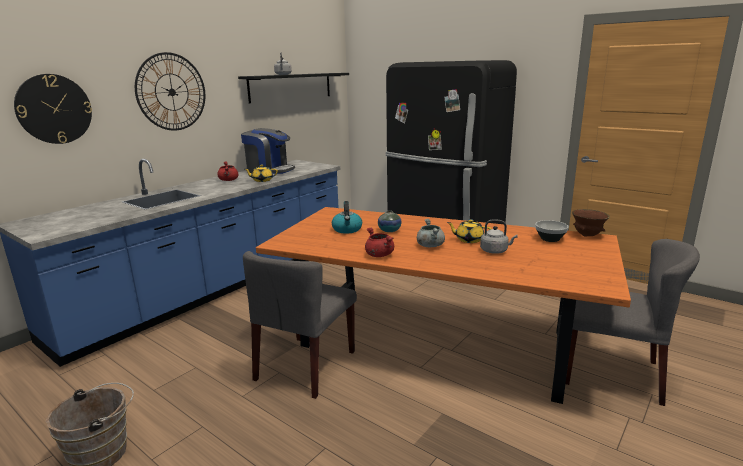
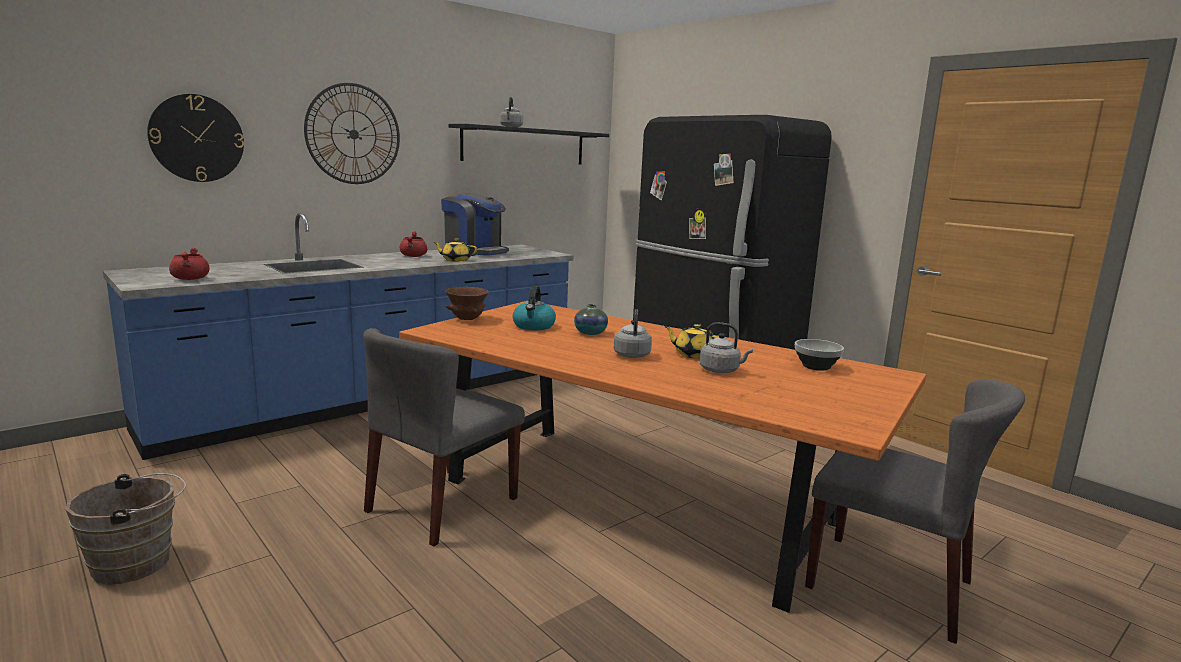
camera: 10 degrees right, 5 degrees down
red cooking pot [365,228,394,257] -> red cooking pot moved to [169,248,210,280]
grey cooking pot [417,219,445,247] -> grey kettle [614,309,652,358]
brown bowl [572,209,610,236] -> brown bowl moved to [445,287,489,320]

